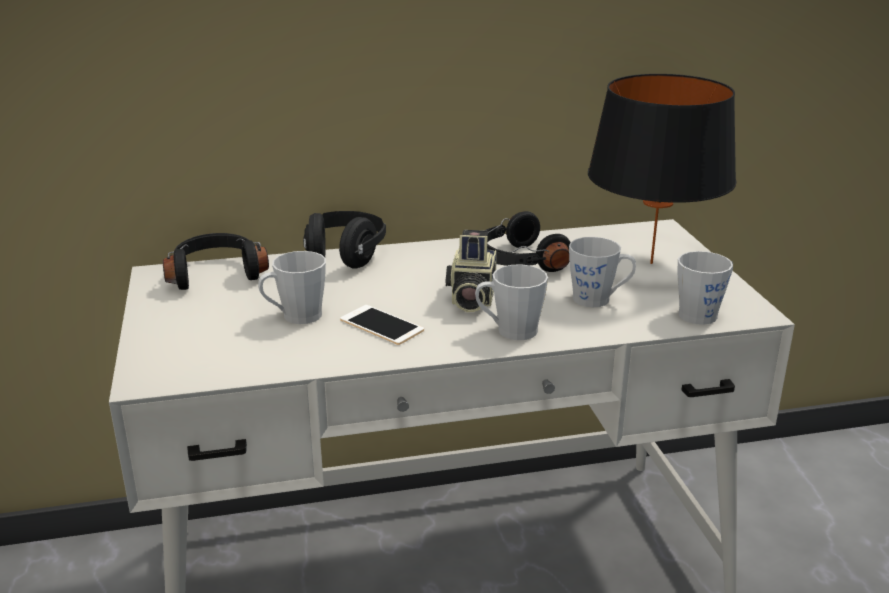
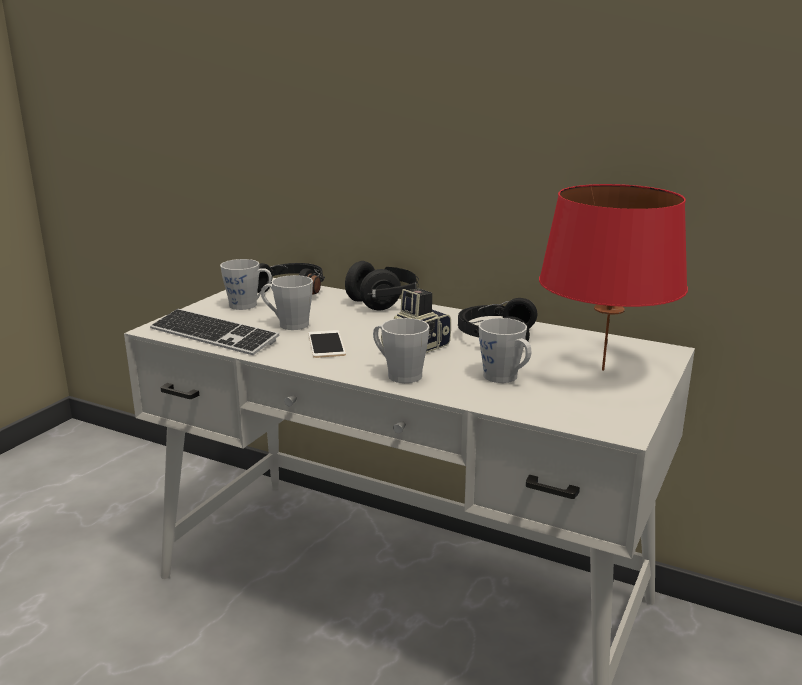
camera: 40 degrees right, 5 degrees down
black table lamp [588,74,737,264] -> red table lamp [539,184,688,371]
grey mug [677,251,733,325] -> grey mug moved to [220,259,272,310]
none -> keyboard [150,309,280,355]

